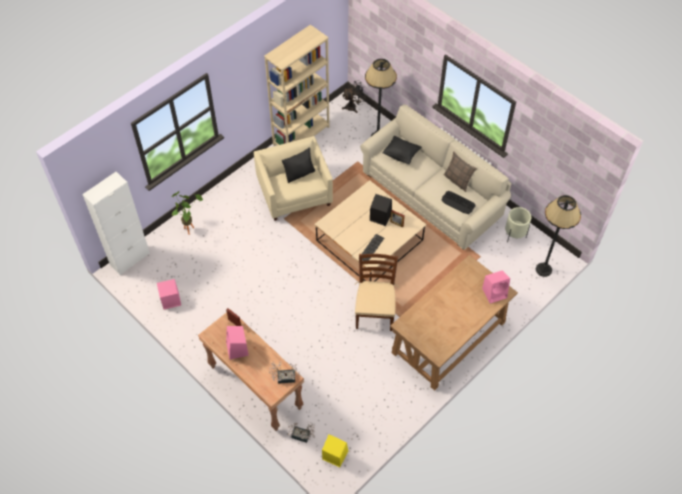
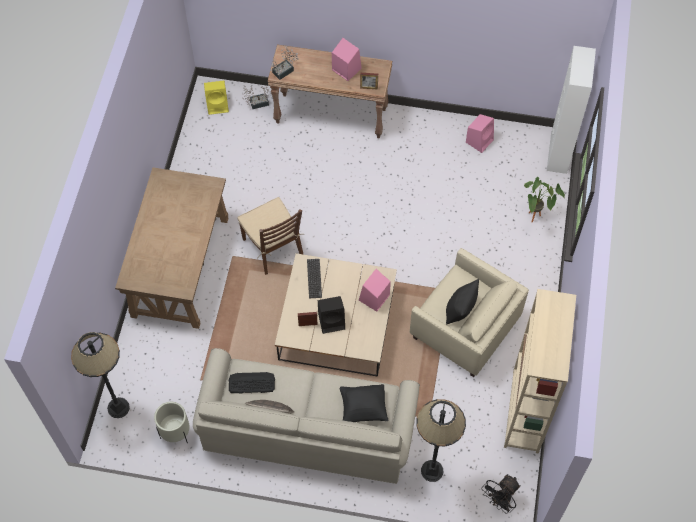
camera: 145 degrees right, 5 degrees up
pink speaker [482,270,510,304] -> pink speaker moved to [359,269,391,312]

